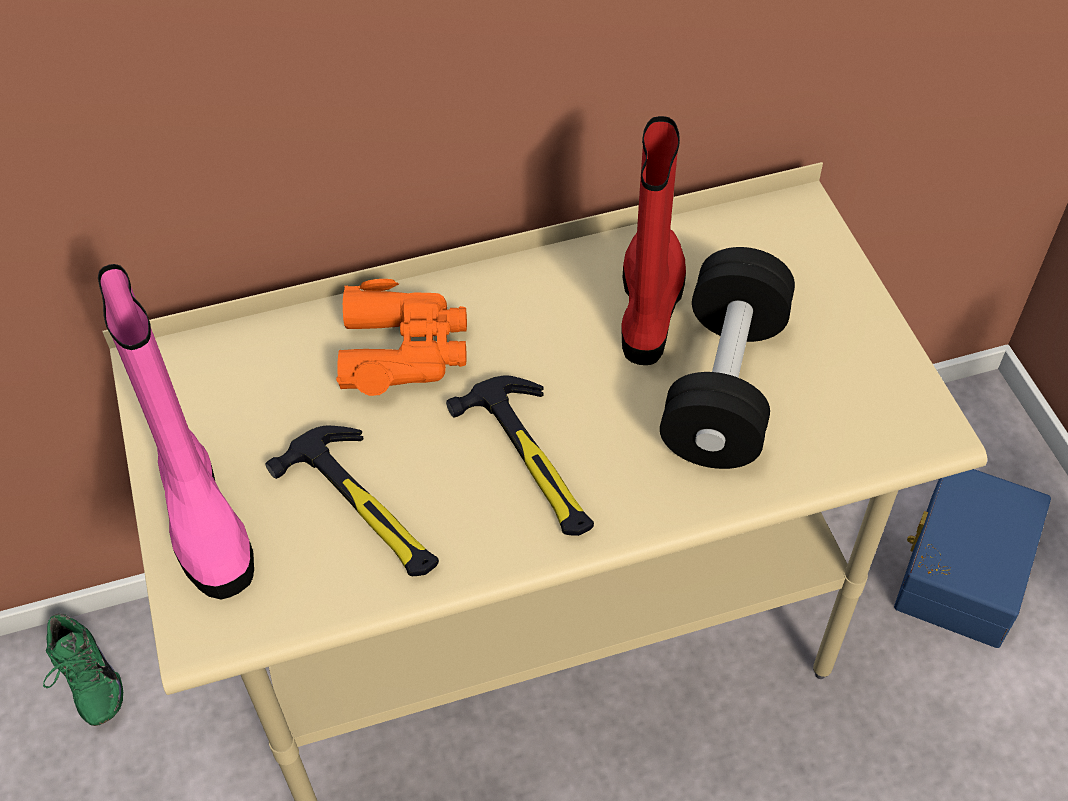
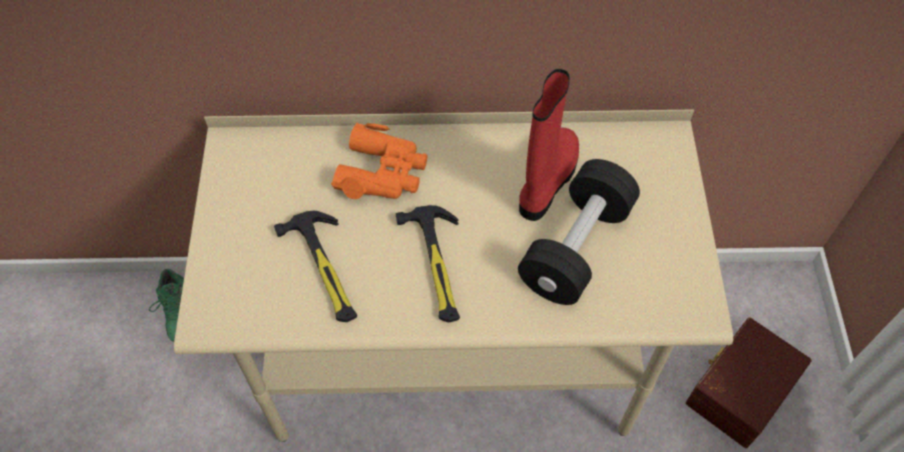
camera: 15 degrees right, 5 degrees up
pink boot [98,264,254,600] -> none
blue storage box [894,469,1051,648] -> brown storage box [686,318,811,448]

